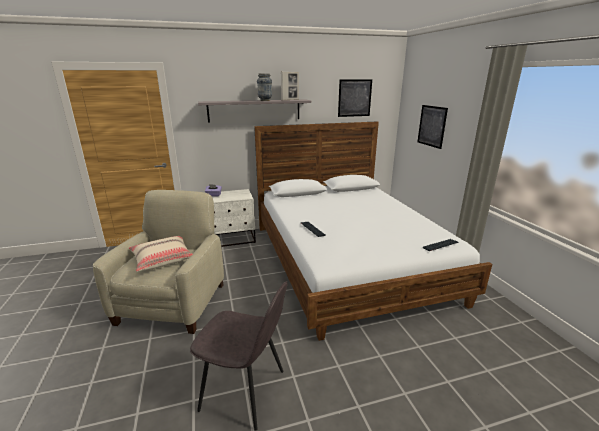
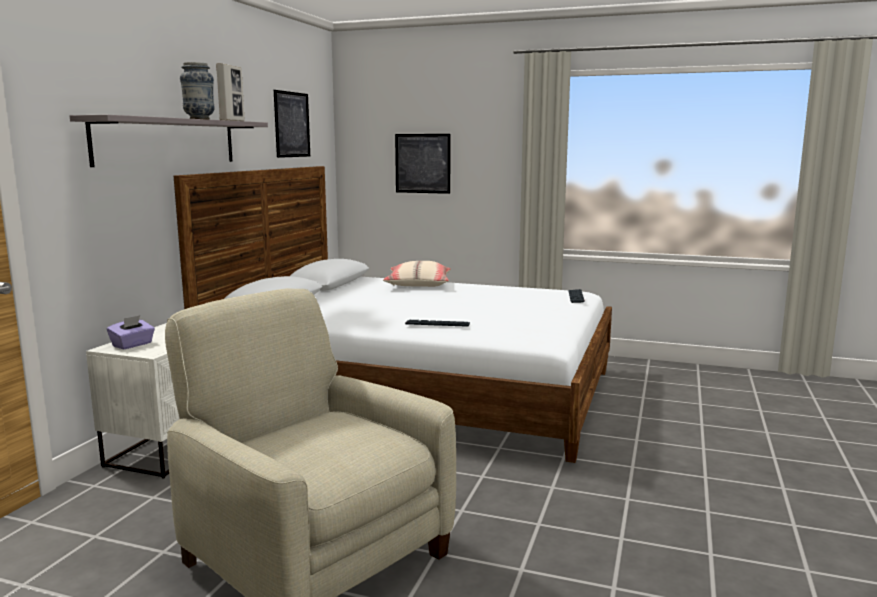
camera: 55 degrees left, 10 degrees down
beige pillow [129,236,193,272] -> beige pillow moved to [383,261,451,287]
grey chair [190,281,287,431] -> none

